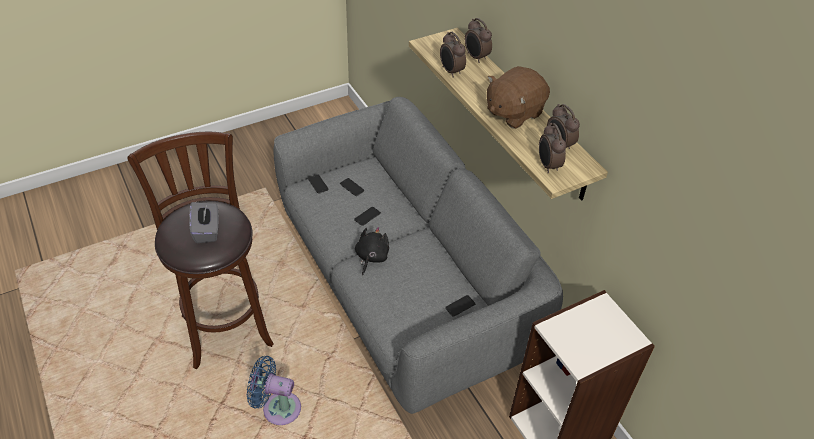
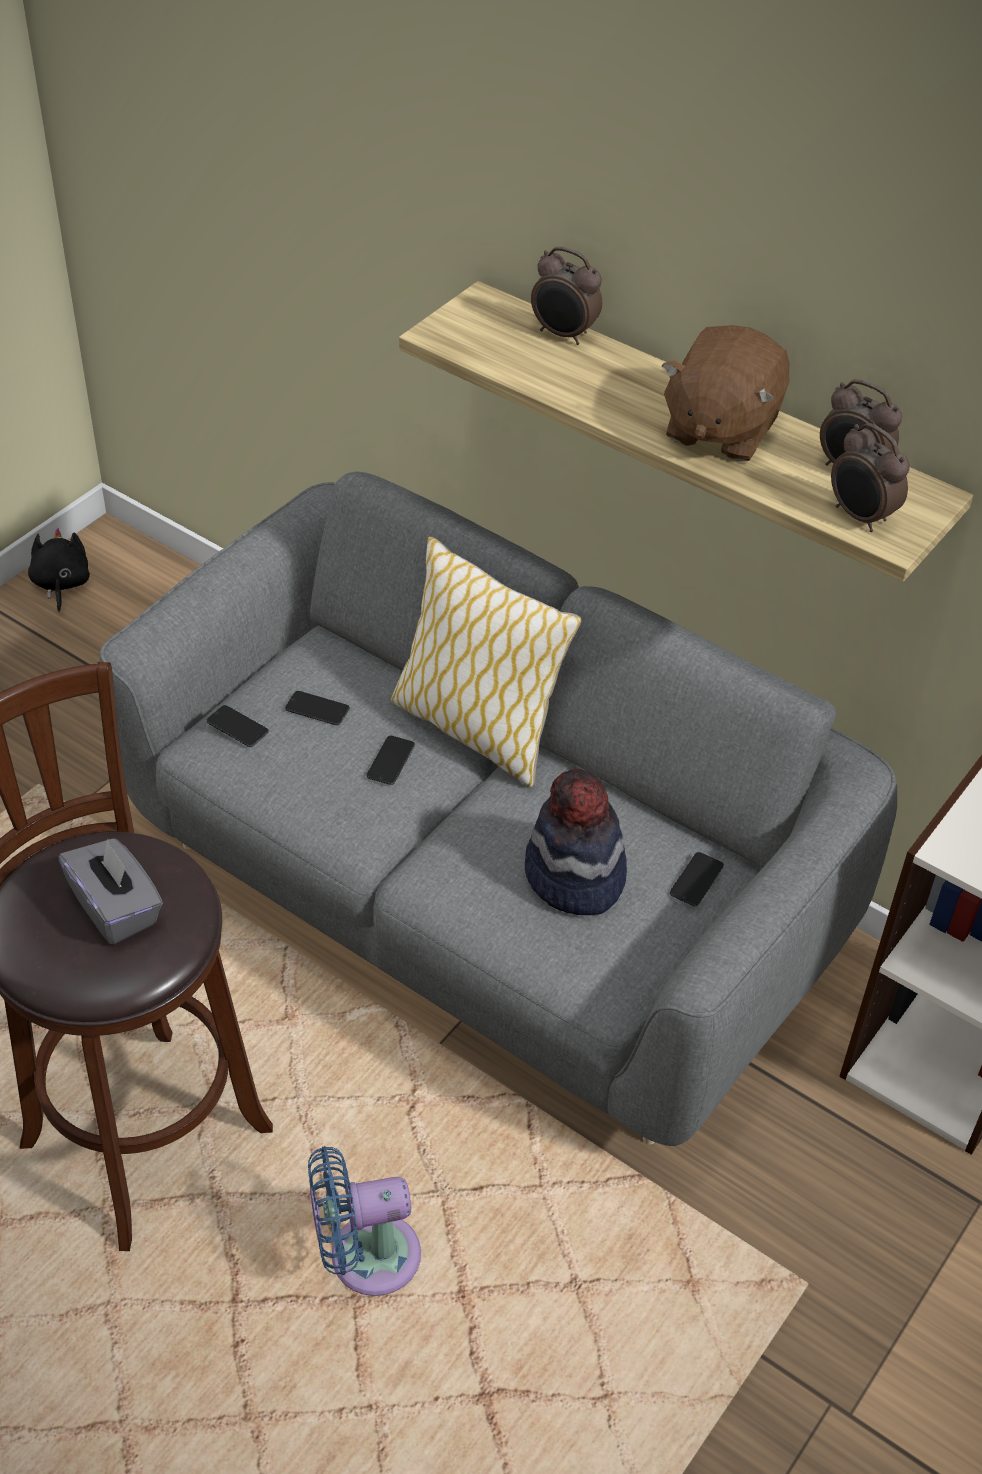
camera: 25 degrees left, 0 degrees up
black plush toy [355,227,389,275] -> black plush toy moved to [28,528,90,612]
alarm clock [440,32,466,78] -> none
none -> pillow [391,537,581,787]
none -> hat [525,768,627,915]

